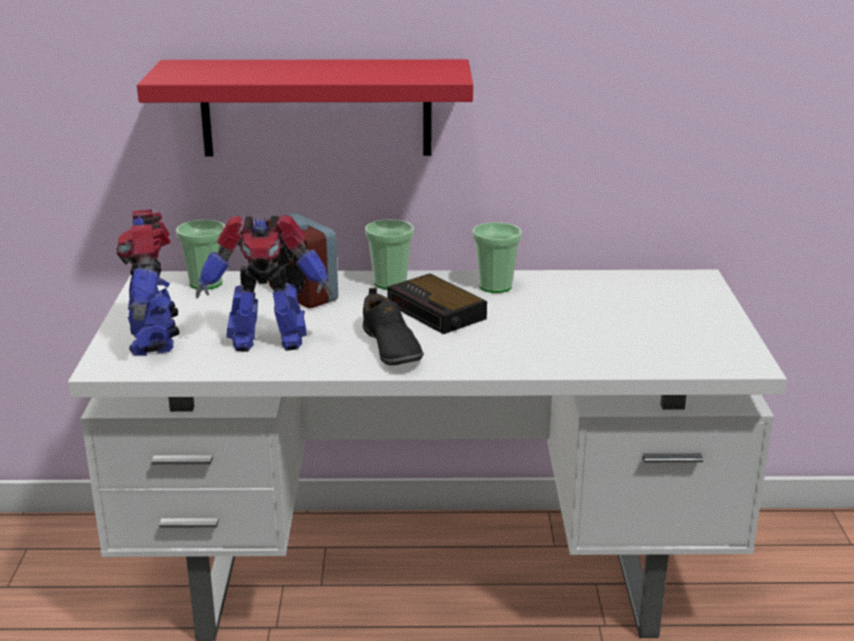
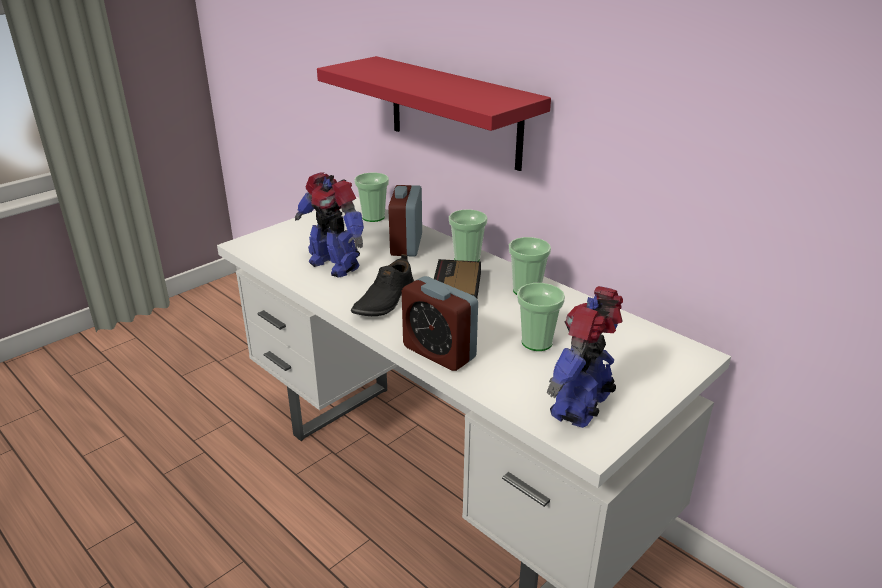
camera: 45 degrees right, 5 degrees up
toy robot [116,209,179,356] -> toy robot moved to [547,286,623,428]
none -> alarm clock [402,276,478,371]
none -> cup [517,283,565,351]

